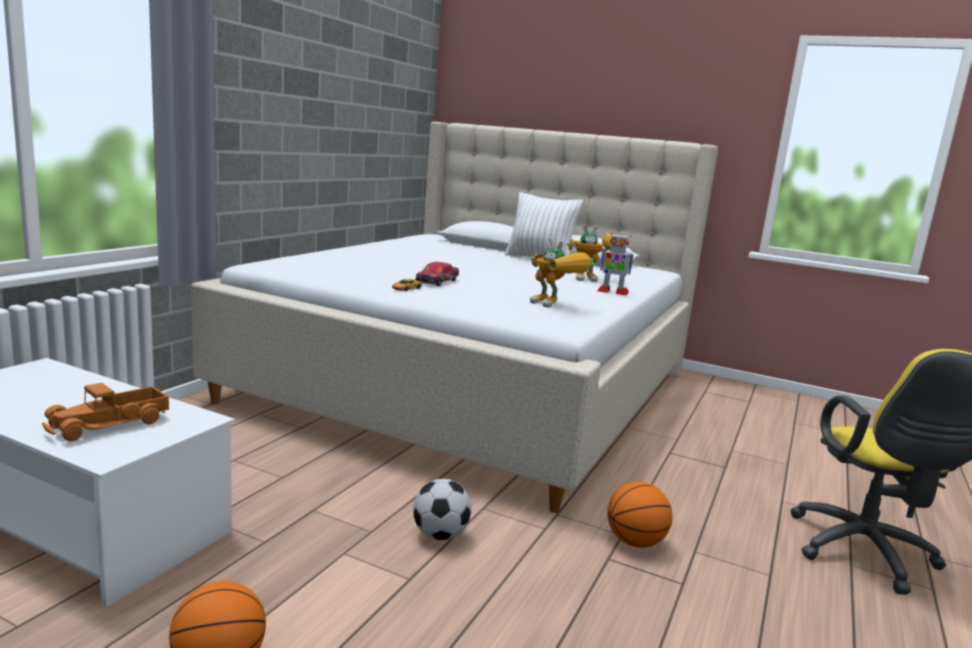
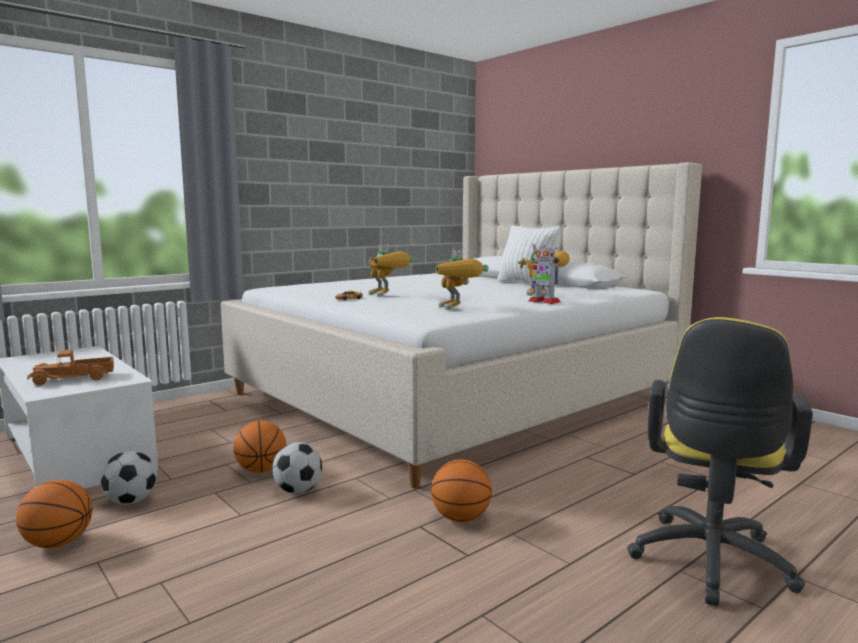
camera: 25 degrees right, 5 degrees down
toy car [416,262,459,286] -> toy robot [368,244,414,296]
none -> football [101,451,157,505]
none -> basketball [234,421,286,473]

